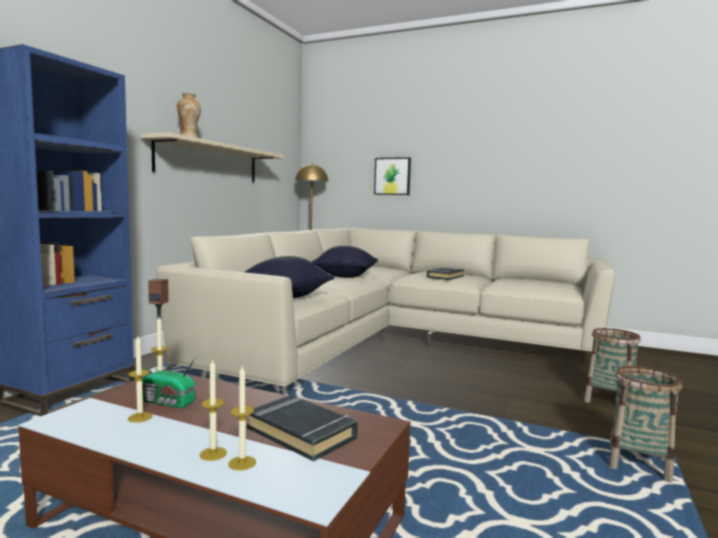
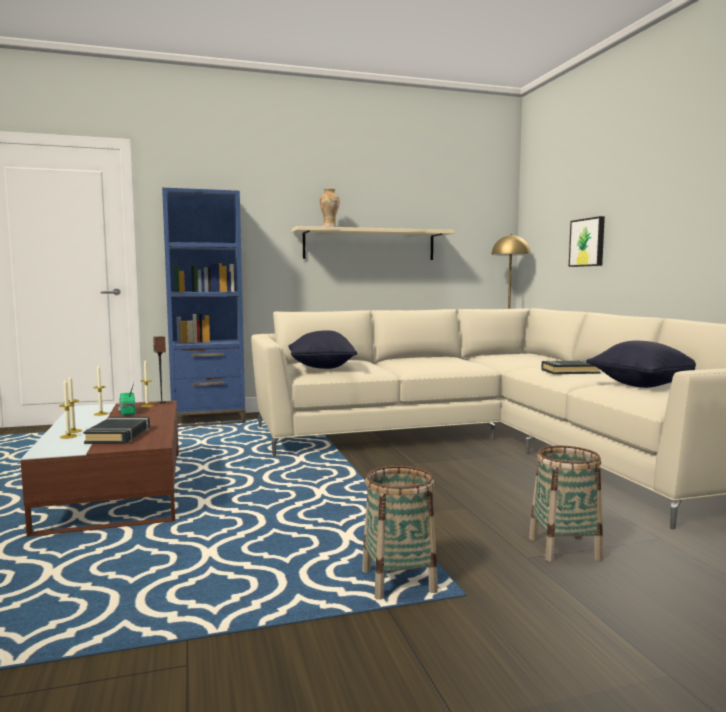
camera: 50 degrees right, 0 degrees up
black pillow [312,246,378,278] -> black pillow moved to [586,341,696,388]

